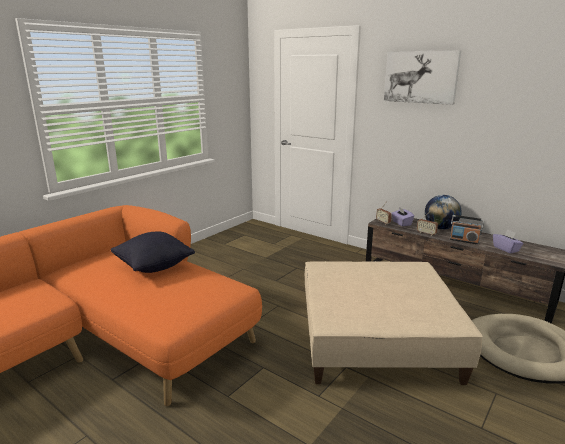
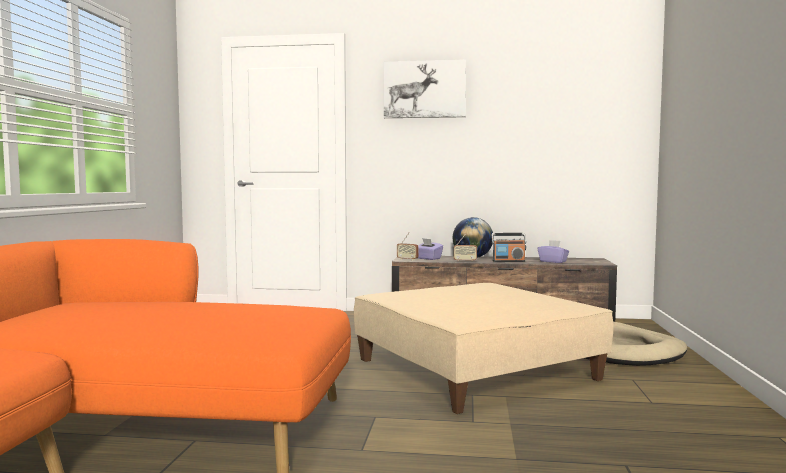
camera: 30 degrees left, 15 degrees down
black pillow [111,232,195,273] -> none

